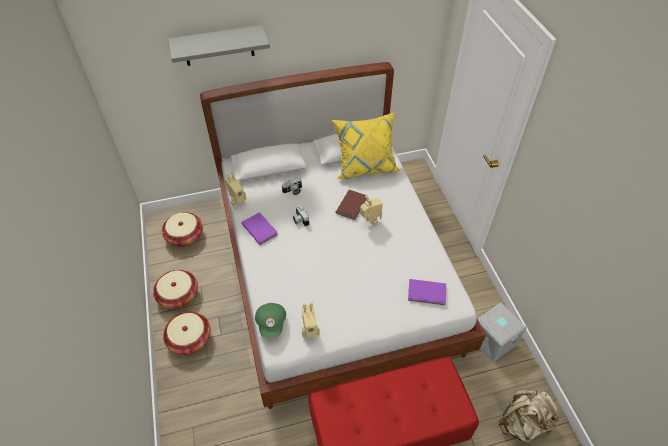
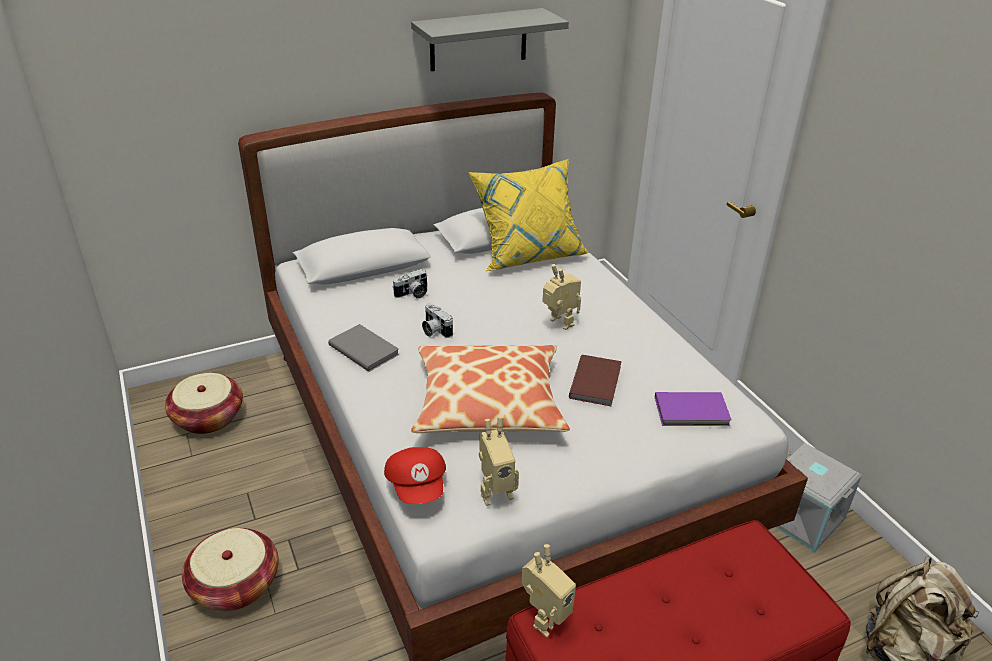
camera: 10 degrees left, 15 degrees down
basket [153,270,198,309] -> none
grey shelf [168,25,270,66] -> grey shelf moved to [411,8,569,71]
toy robot [225,172,247,209] -> toy robot moved to [521,544,576,638]
purple book [241,212,278,245] -> grey book [328,324,400,372]
green cap [255,303,286,338] -> red cap [384,447,446,504]
brown book [336,190,368,220] -> brown book moved to [569,355,622,406]
none -> pillow [411,345,570,433]

